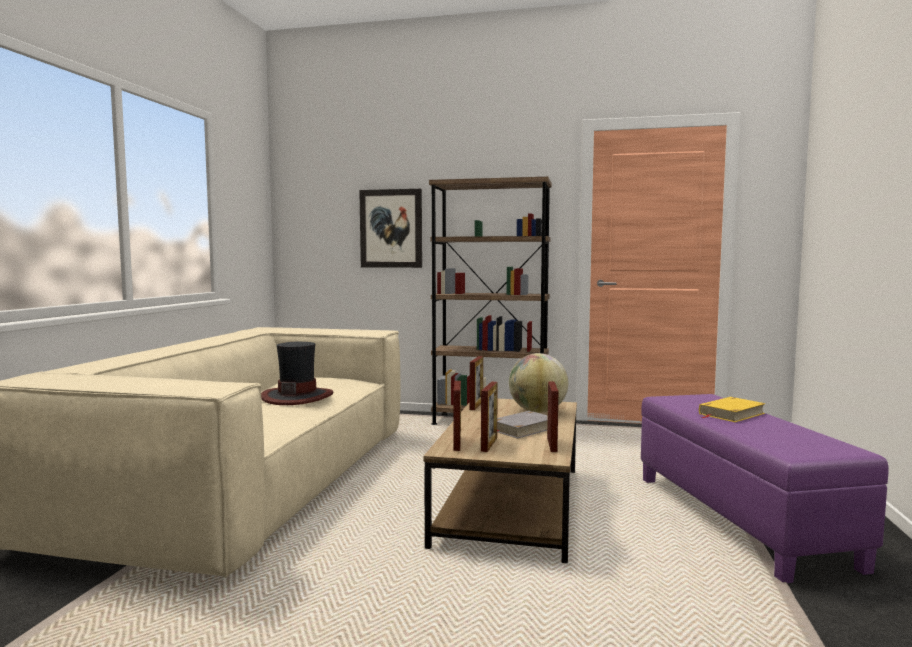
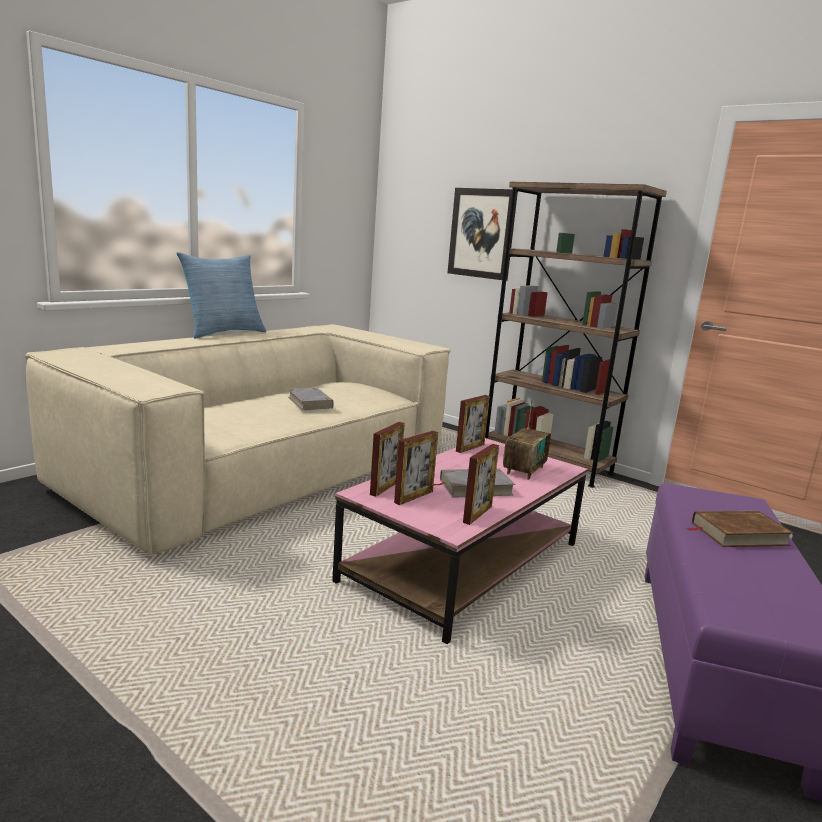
camera: 25 degrees right, 10 degrees up
hat [261,342,333,405] -> grey book [288,388,334,410]
brown coffee table [423,399,577,563] -> pink coffee table [332,438,588,644]
globe [509,353,568,413] -> radio [503,401,551,480]
yellow book [699,397,766,422] -> brown book [686,511,793,547]
none -> pillow [177,252,266,339]

